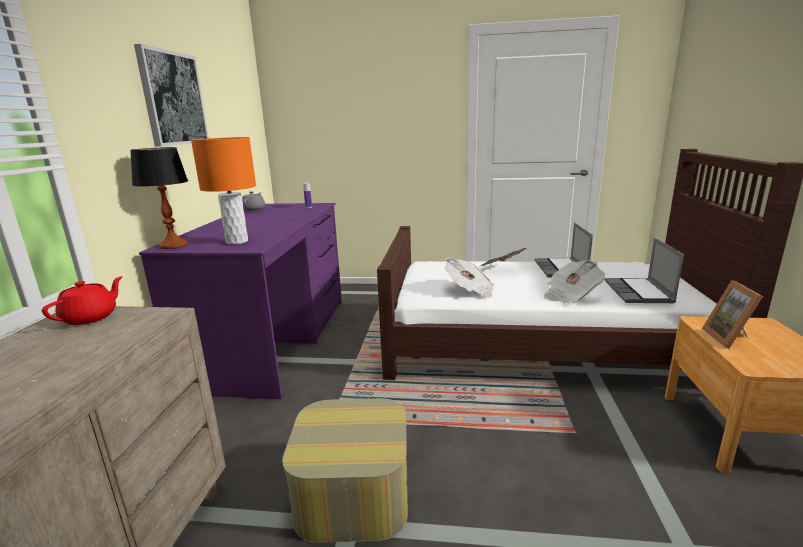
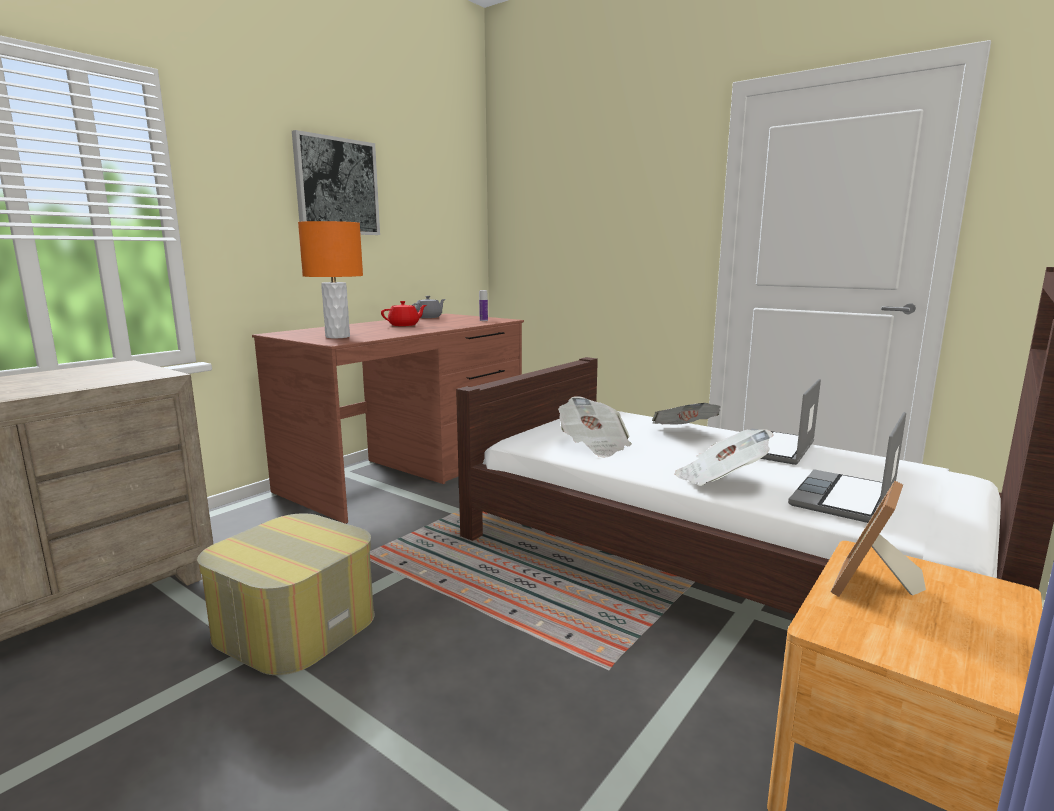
camera: 30 degrees right, 5 degrees down
red teapot [42,276,123,325] -> red teapot moved to [381,301,426,326]
table lamp [130,147,188,249] -> none
purple desk [139,203,342,399] -> brown desk [252,314,524,524]

